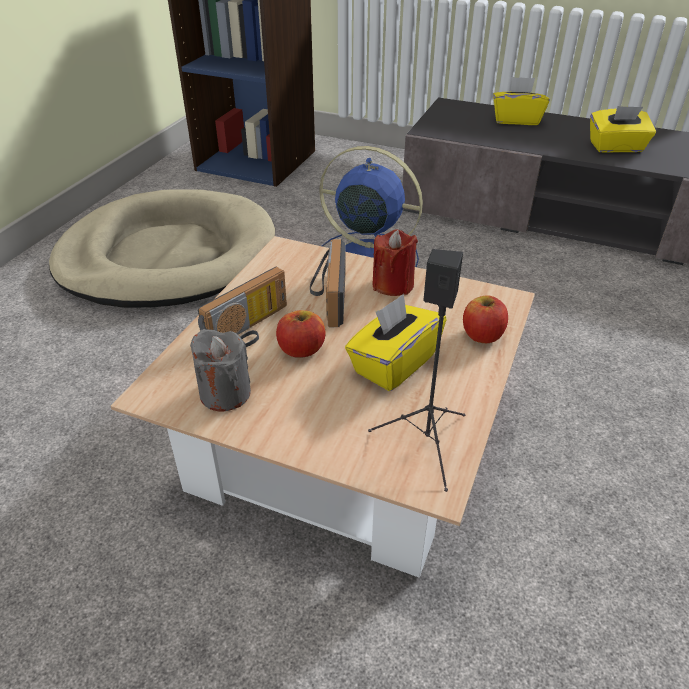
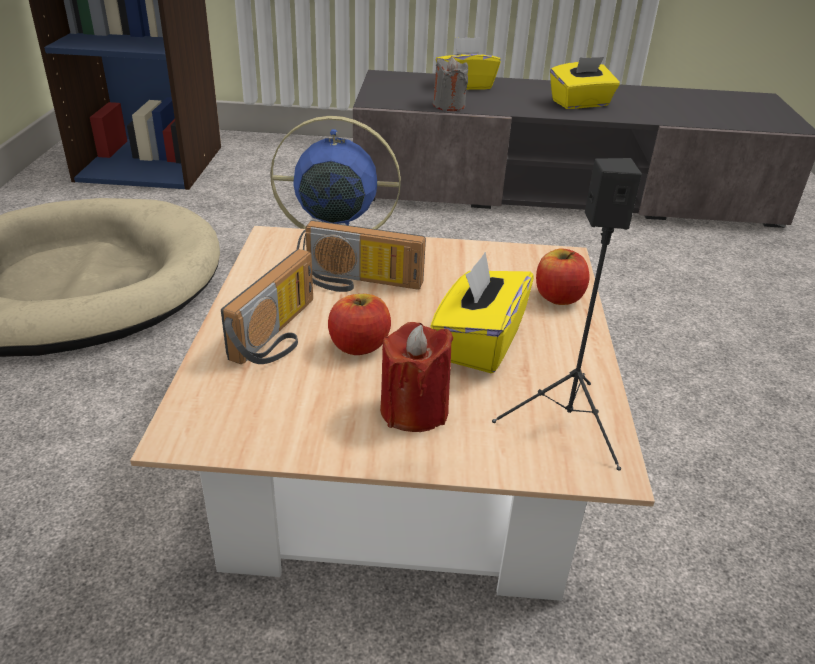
camera: 20 degrees left, 5 degrees down
grey candle [190,329,251,412] -> grey candle moved to [433,56,468,111]
radio [310,239,346,327] -> radio turned 60 degrees counterclockwise [296,220,426,292]
red candle [372,230,418,296] -> red candle moved to [380,322,453,432]

